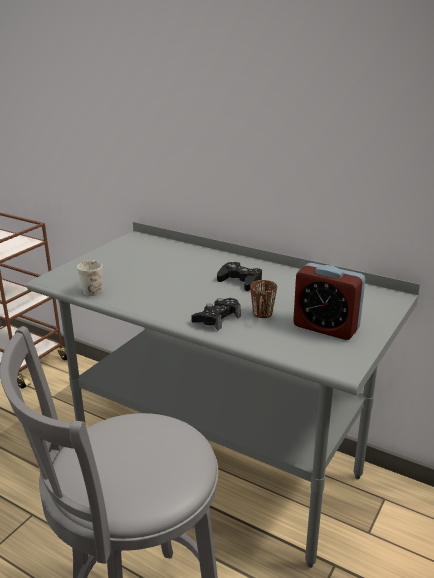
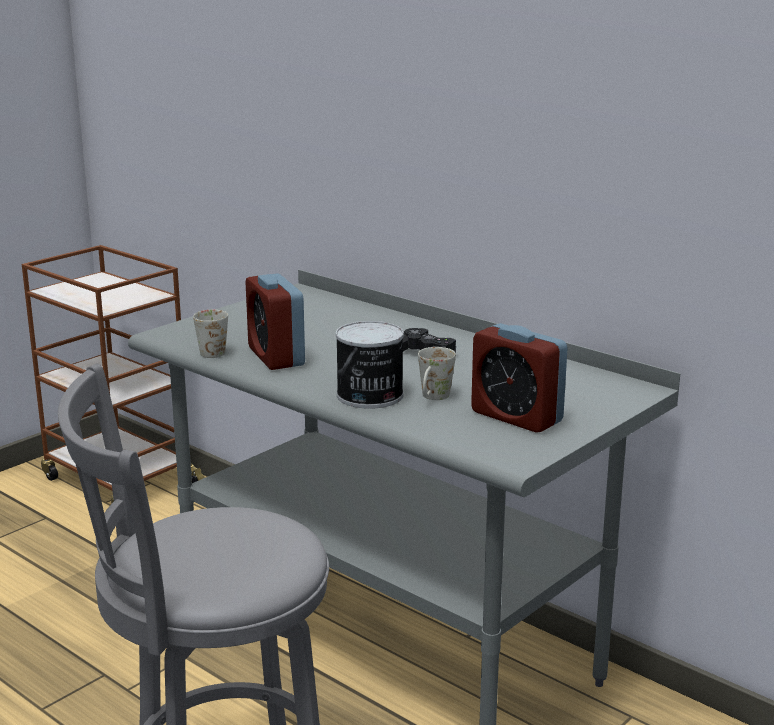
camera: 10 degrees right, 5 degrees down
black game controller [191,298,241,331] -> can [336,321,404,409]
brown mug [250,280,277,318] -> white mug [418,347,456,400]
none -> alarm clock [246,273,305,370]

